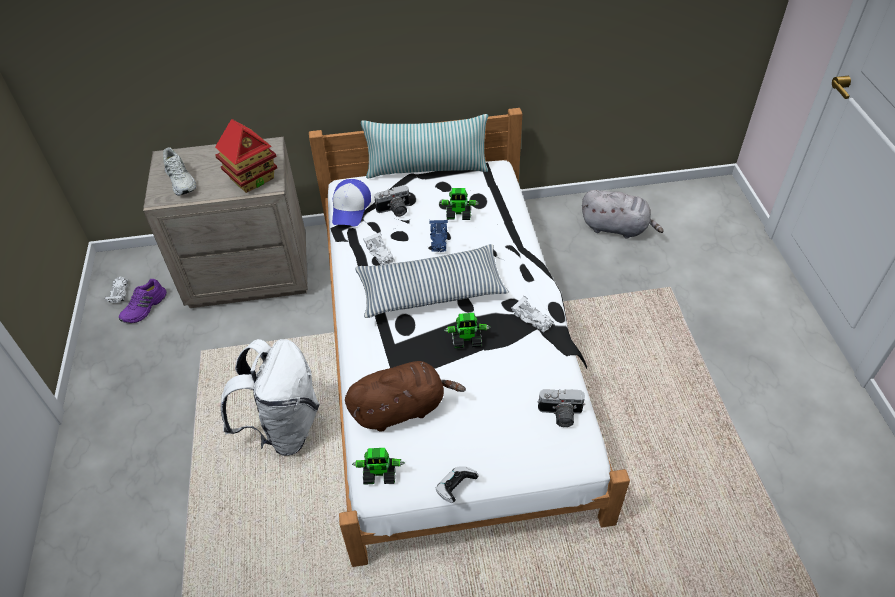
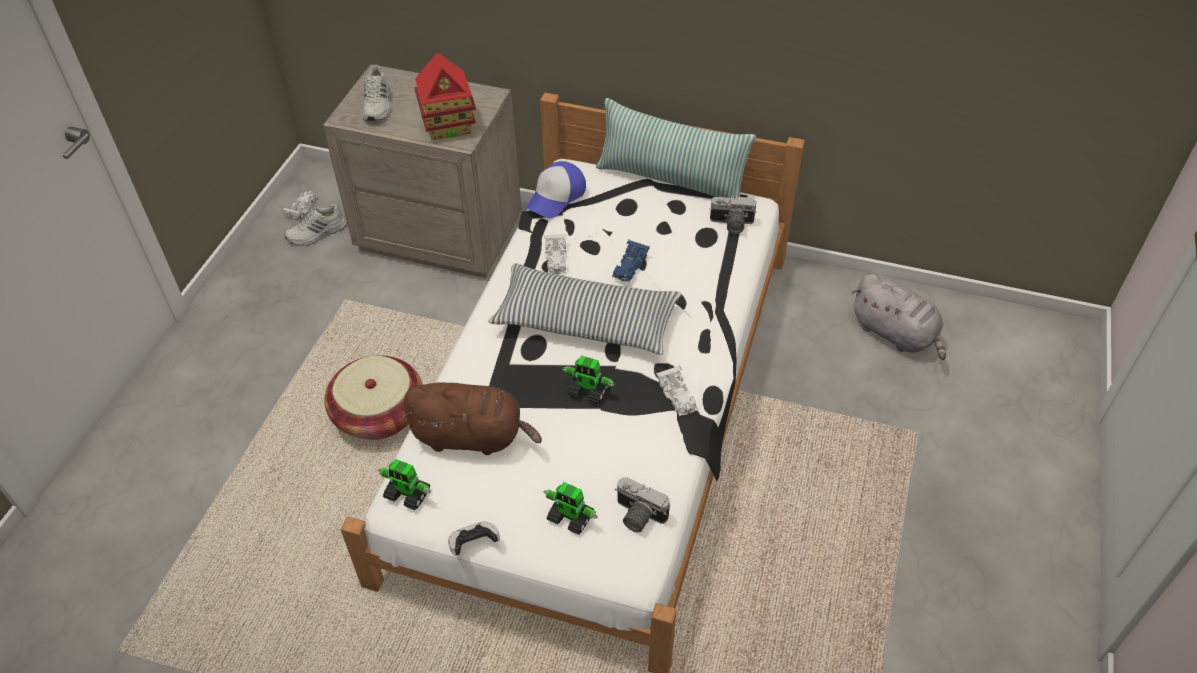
camera: 25 degrees right, 0 degrees up
purple shoe [119,279,167,323] -> white shoe [284,204,347,246]
white backpack [221,339,319,456] -> basket [324,355,422,440]
camera [374,185,411,217] -> camera moved to [710,196,757,234]
toy robot [439,188,479,220] -> toy robot moved to [543,482,598,535]

